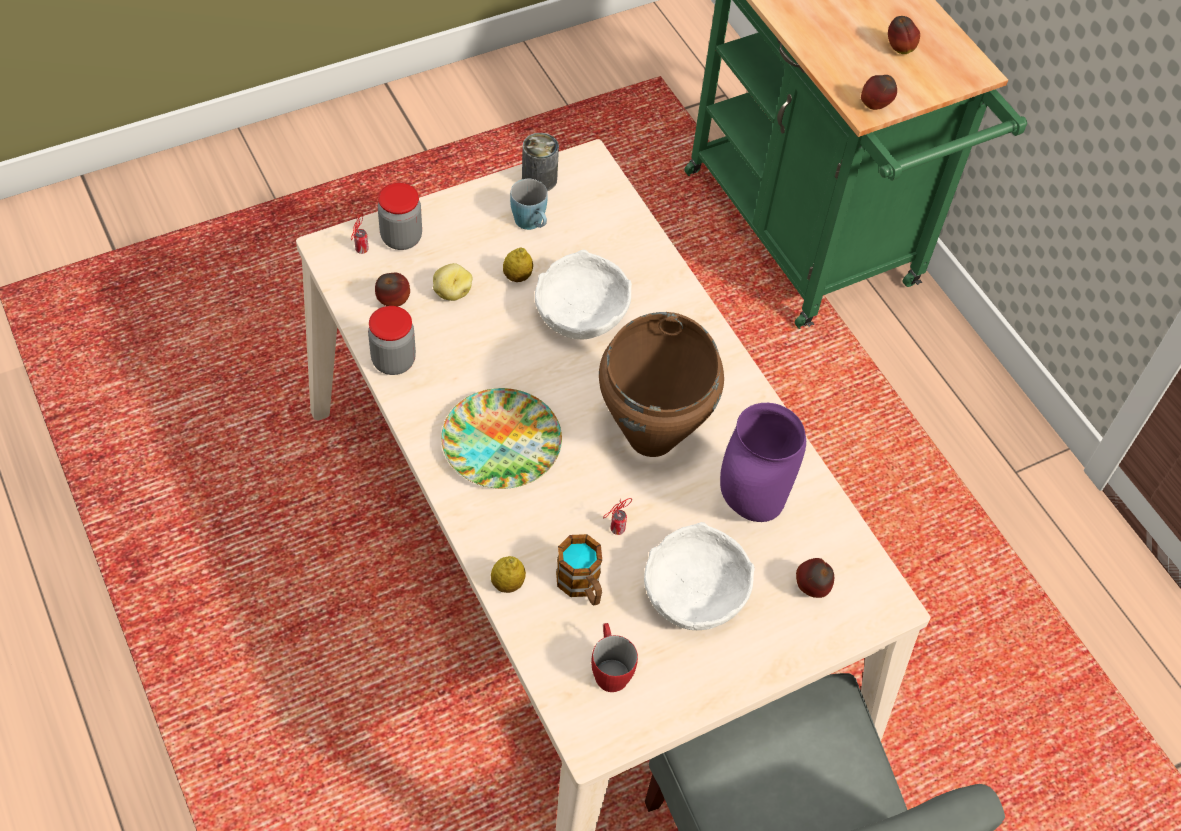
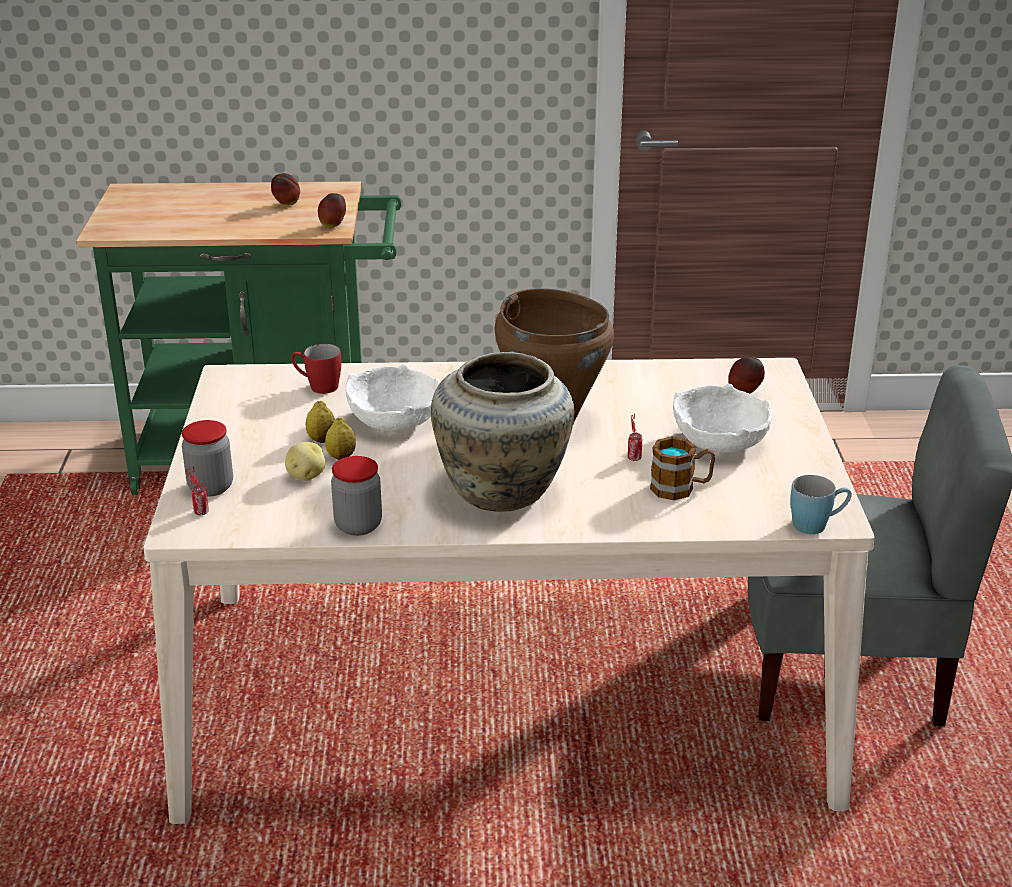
camera: 60 degrees left, 25 degrees down
apple [375,273,410,307] -> none
plate [441,388,562,489] -> beige vase [431,352,574,512]
lemon [491,556,526,593] -> lemon moved to [325,417,356,460]
blue mug [510,179,548,230] -> blue mug moved to [790,475,852,534]
can [522,133,559,191] -> none
red mug [591,623,638,692] -> red mug moved to [291,344,341,394]
purple vase [720,403,806,522] -> none

